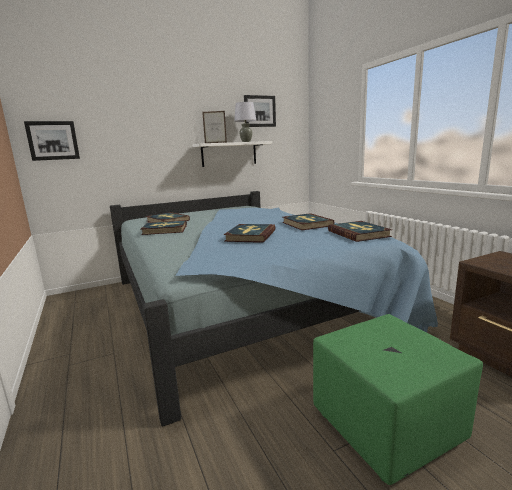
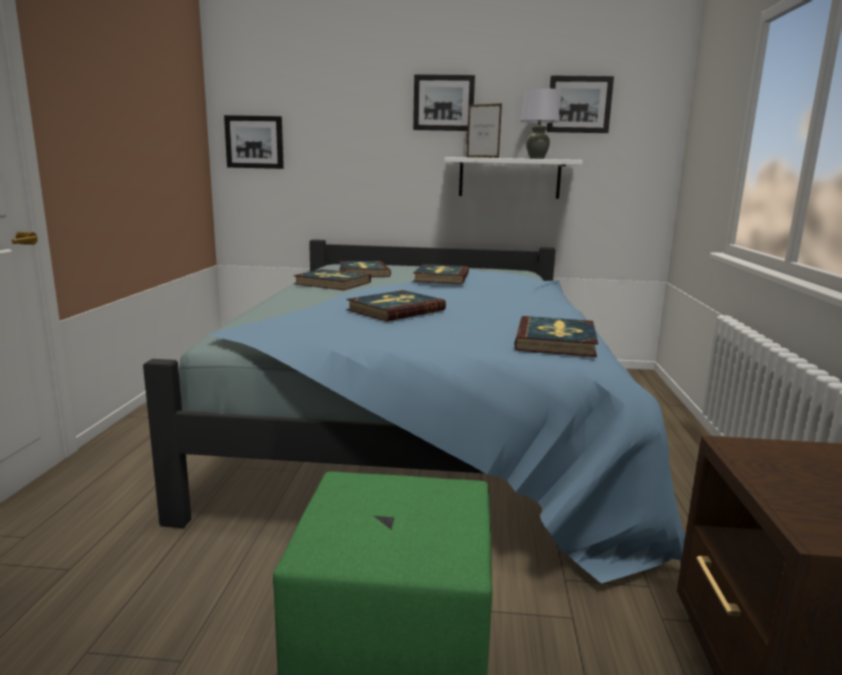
camera: 30 degrees right, 0 degrees up
book [282,213,335,230] -> book moved to [413,264,469,284]
none -> picture [413,74,475,131]

